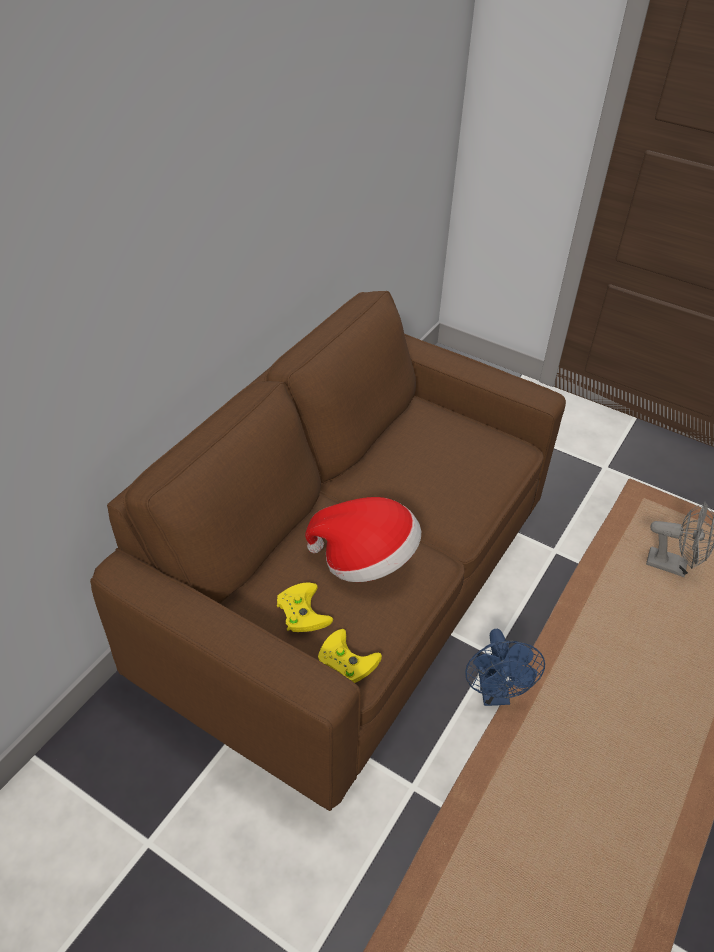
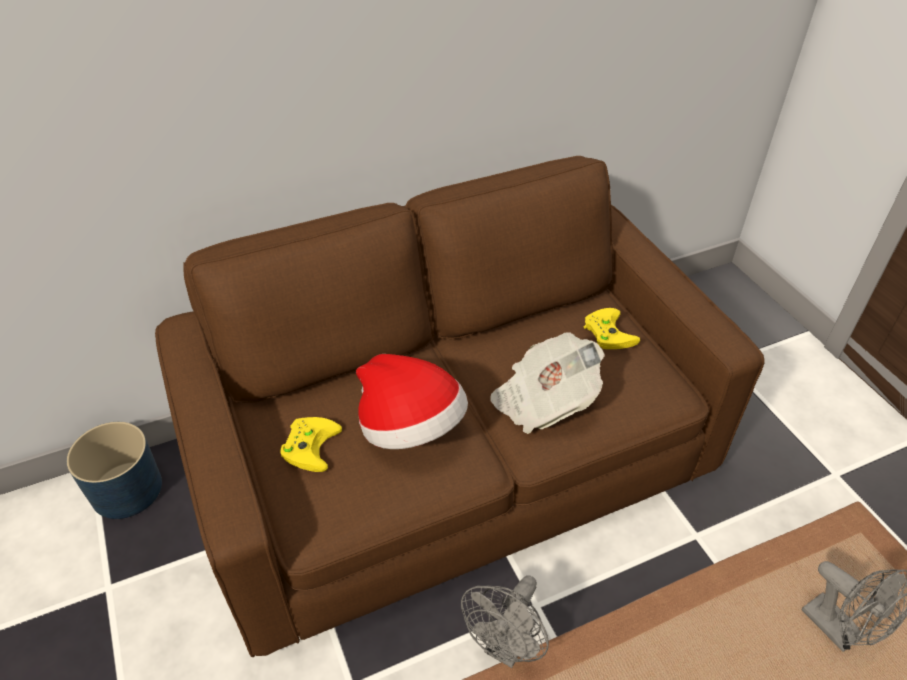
camera: 35 degrees right, 0 degrees up
yellow game controller [318,629,382,683] -> yellow game controller moved to [584,308,640,349]
blue fan [465,629,545,706] -> grey fan [461,575,549,668]
none -> blue planter [67,422,162,519]
none -> newspaper [490,333,605,434]

